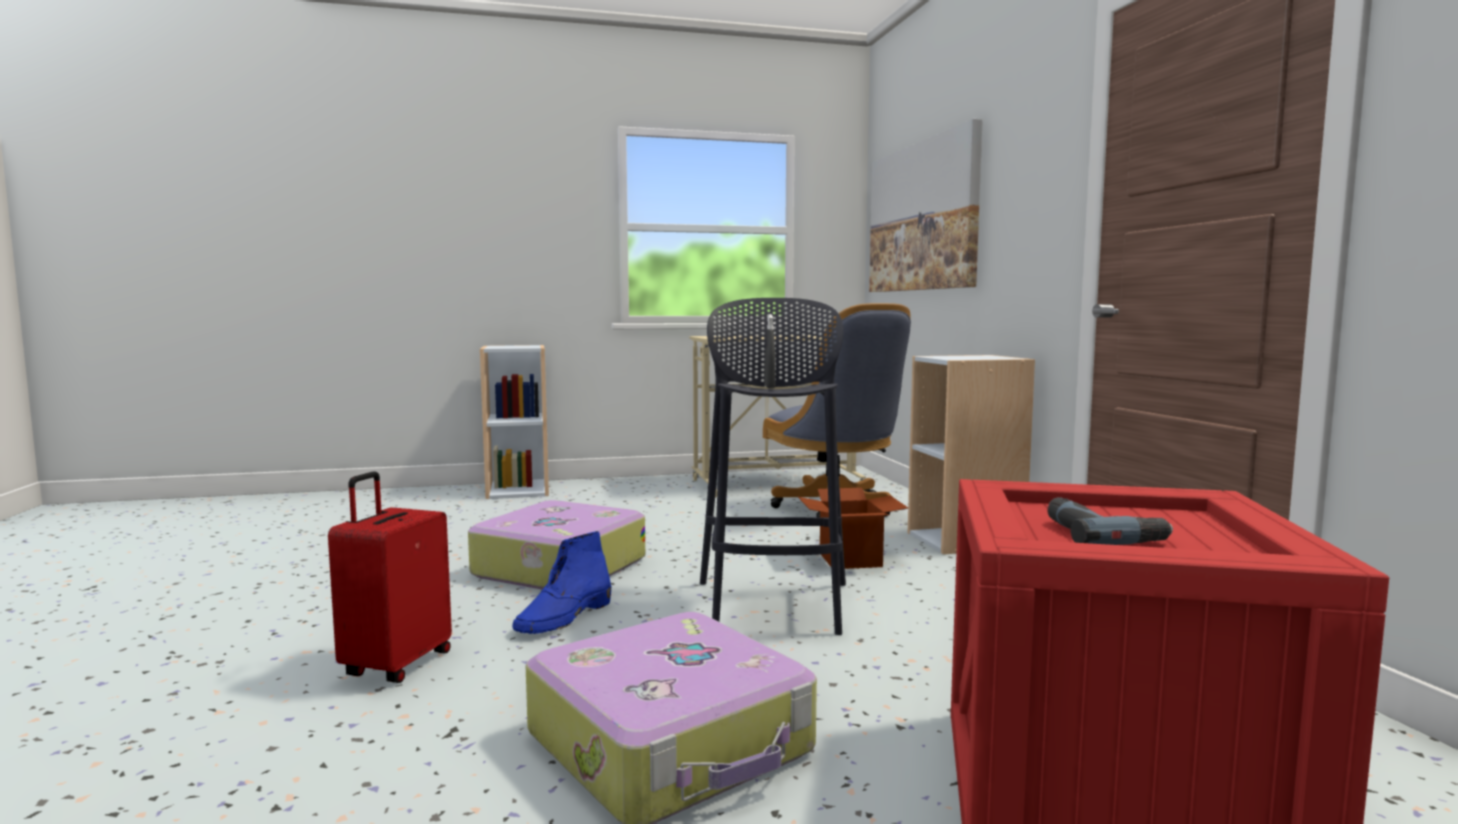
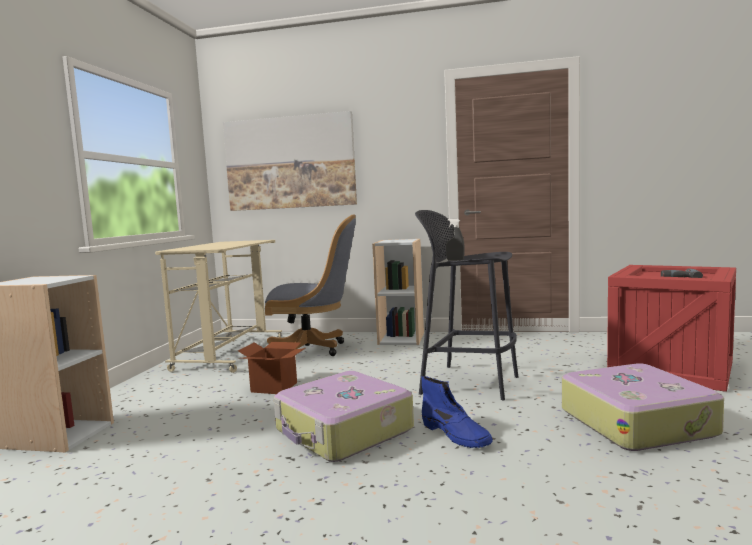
camera: 65 degrees left, 0 degrees up
red suitcase [328,472,452,683] -> none
cardboard box [798,488,908,569] -> cardboard box moved to [238,342,306,394]

